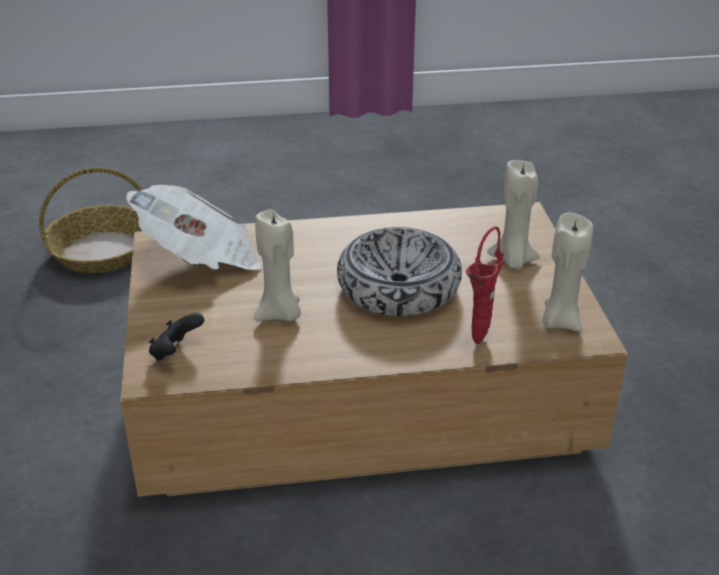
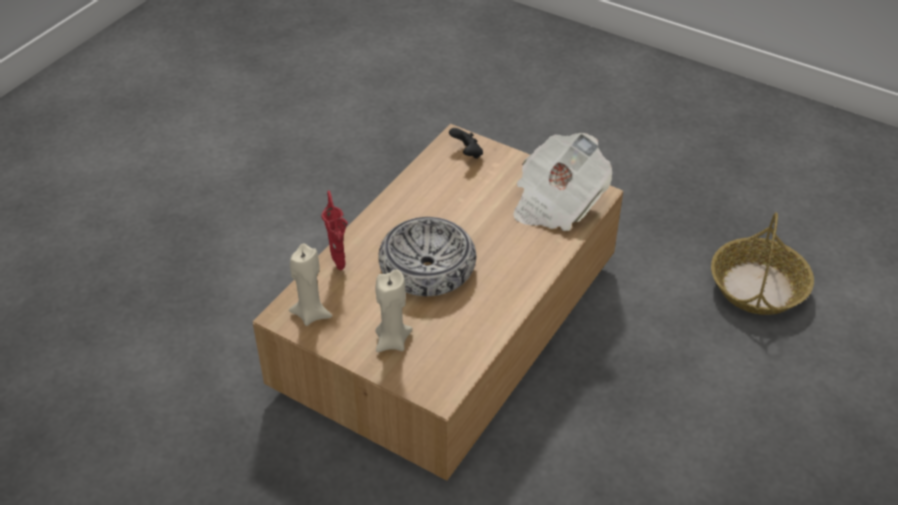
camera: 130 degrees right, 10 degrees up
beige candle [254,209,301,321] -> none

